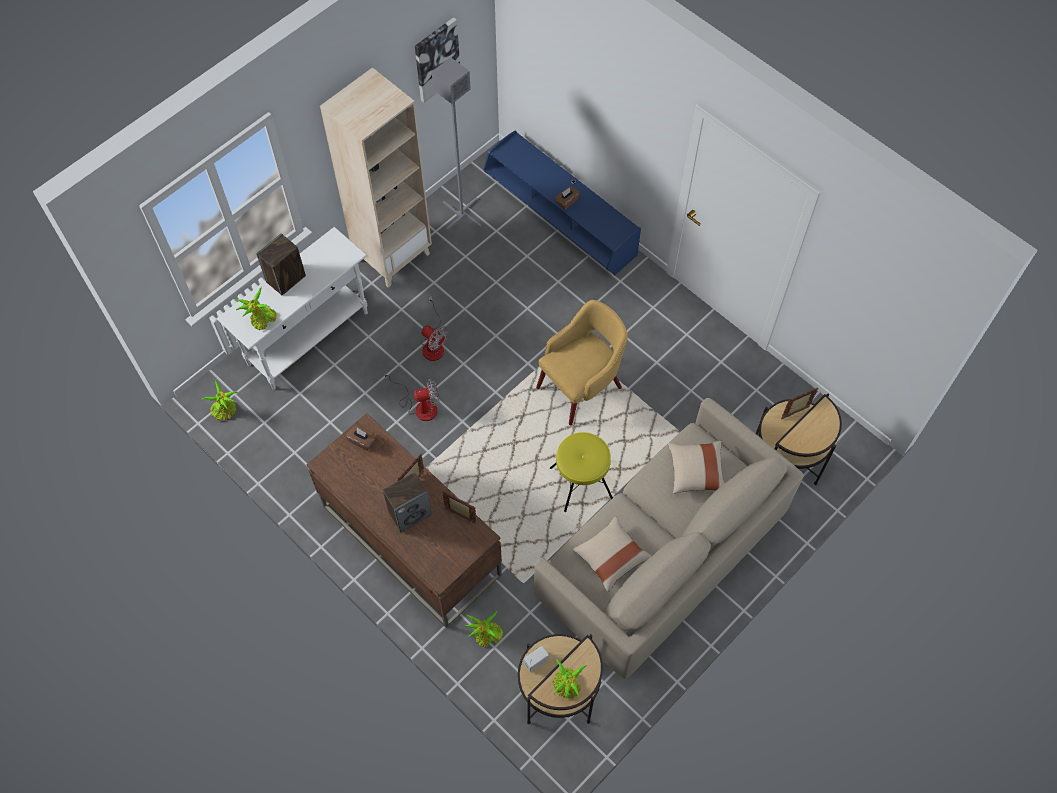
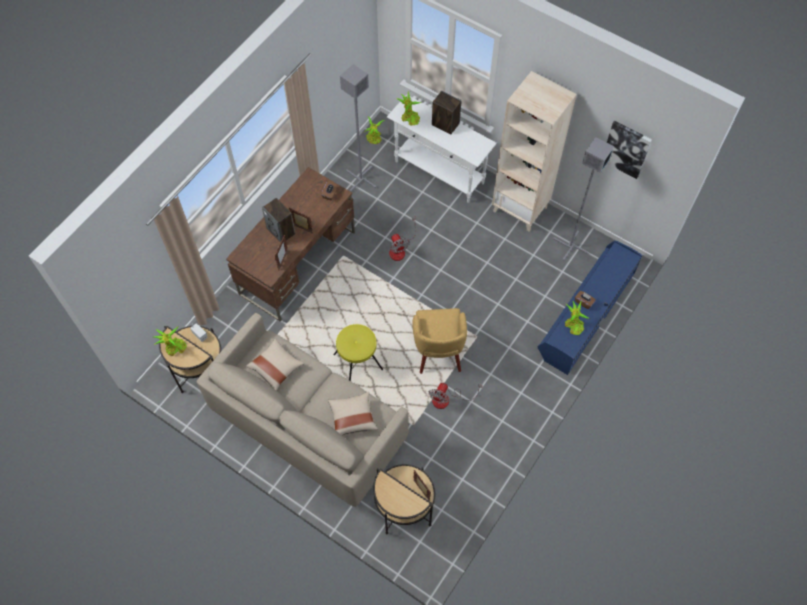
camera: 80 degrees right, 0 degrees up
fan [420,295,448,361] -> fan moved to [429,383,482,409]
potted plant [465,611,503,647] -> potted plant moved to [565,301,590,335]
yellow armchair [536,300,628,425] -> yellow armchair turned 45 degrees clockwise [412,308,467,374]
none -> grey floor lamp [340,64,376,192]

